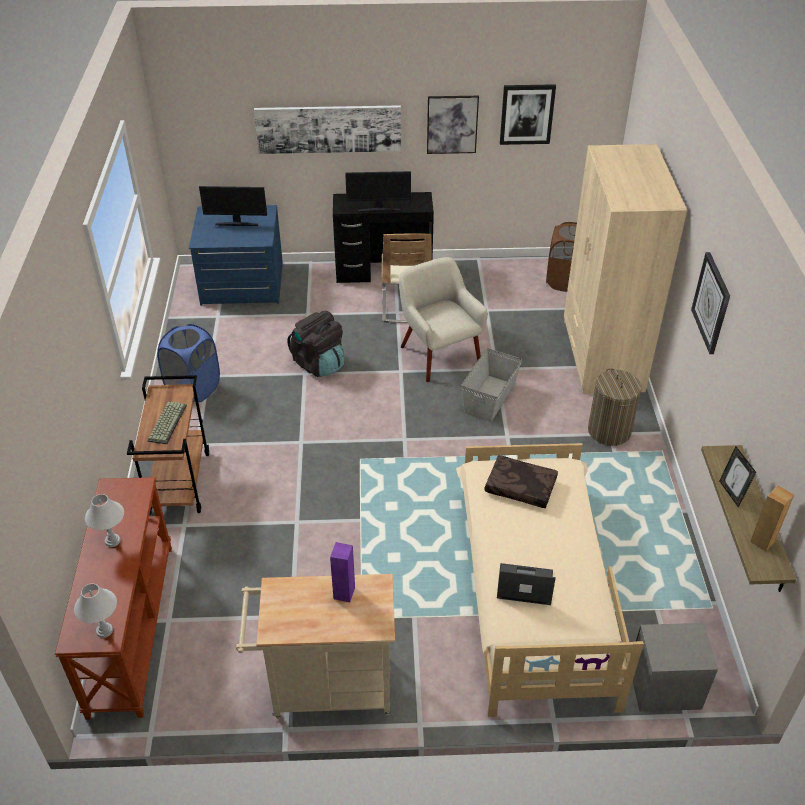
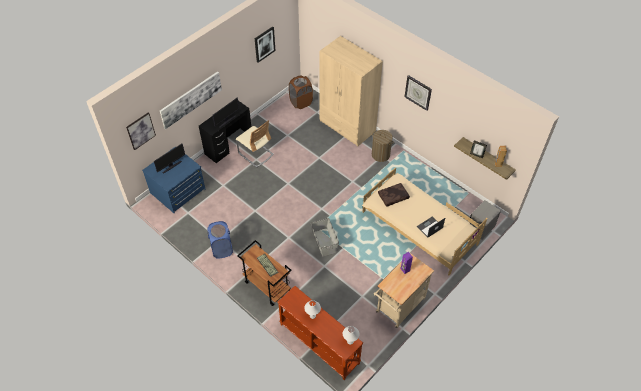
camera: 45 degrees left, 10 degrees up
black backpack [287,311,344,377] -> none
beige armchair [399,257,488,382] -> none
picture [427,96,479,154] -> picture moved to [126,112,156,150]
grey storage box [461,348,522,422] -> grey storage box moved to [311,218,339,257]

